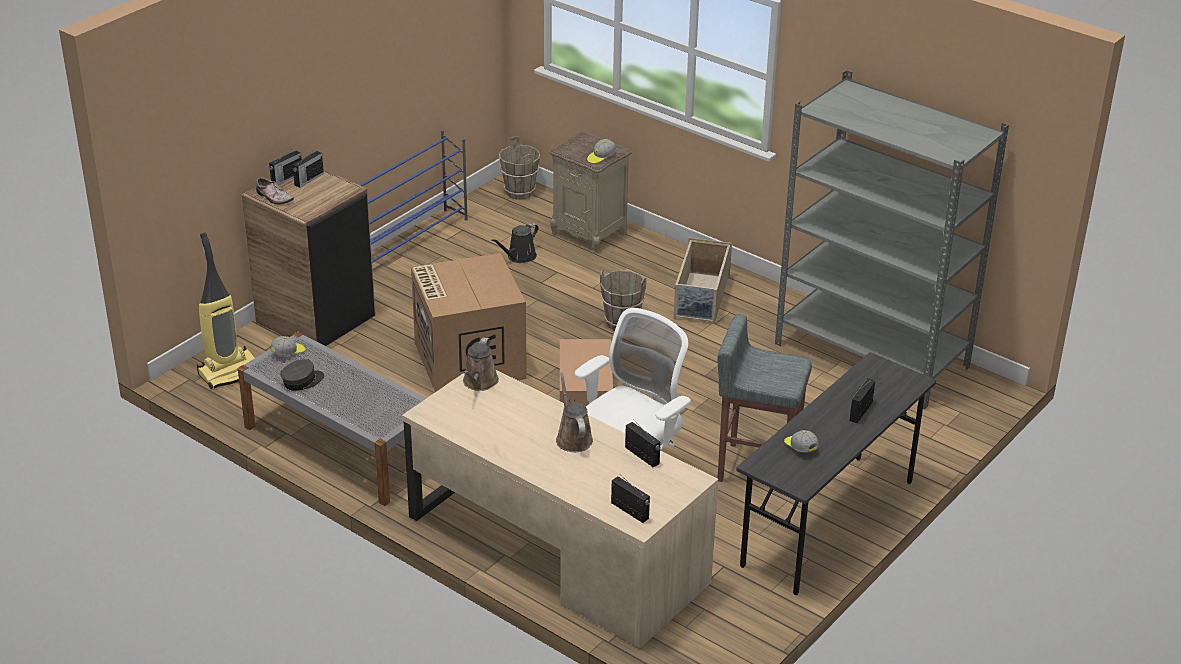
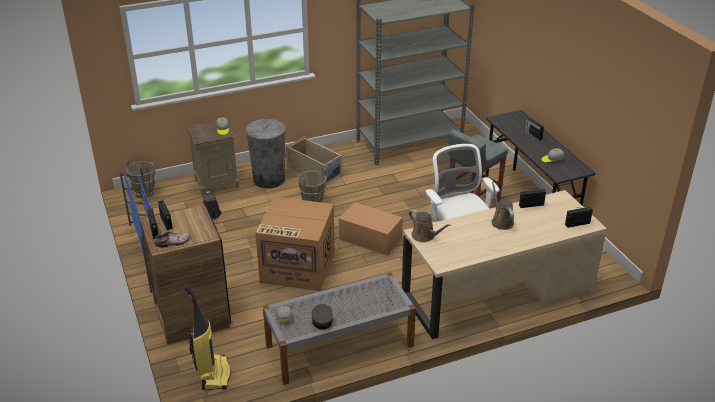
camera: 60 degrees left, 0 degrees up
brown watering can [556,372,593,452] -> brown watering can turned 60 degrees clockwise [492,182,514,230]
none -> grey trash can [246,119,286,188]

